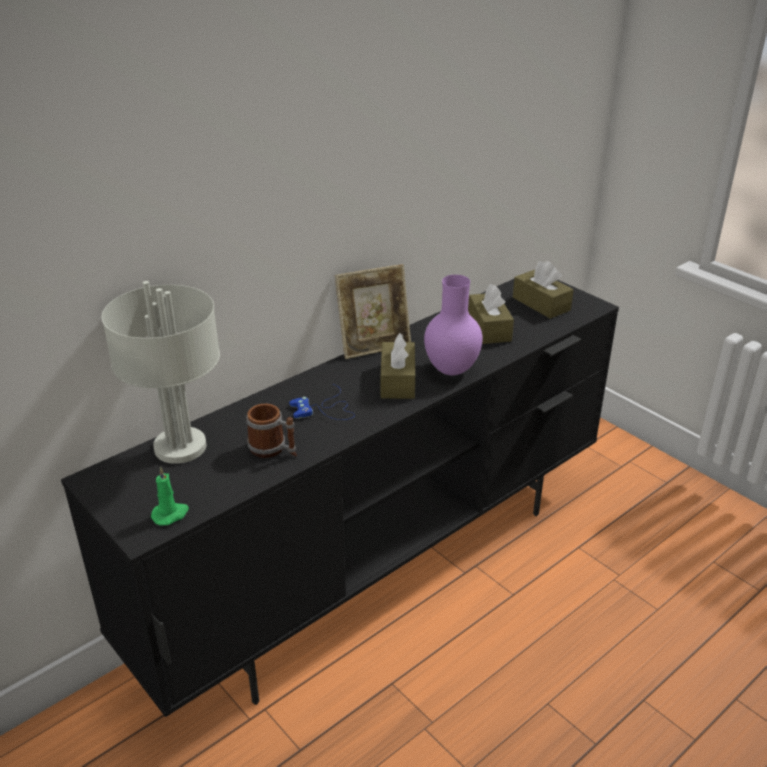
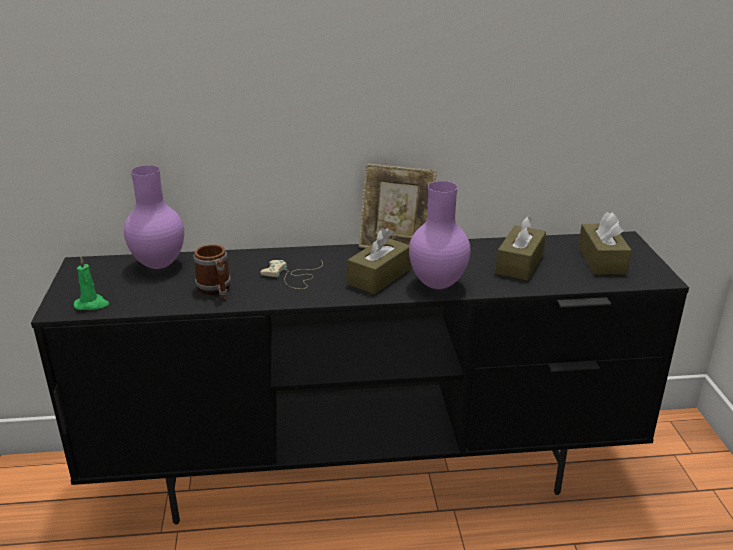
camera: 35 degrees right, 5 degrees down
grey table lamp [102,281,220,464] -> purple vase [124,165,184,269]
blue game controller [289,384,355,420] -> beige game controller [260,260,323,289]

